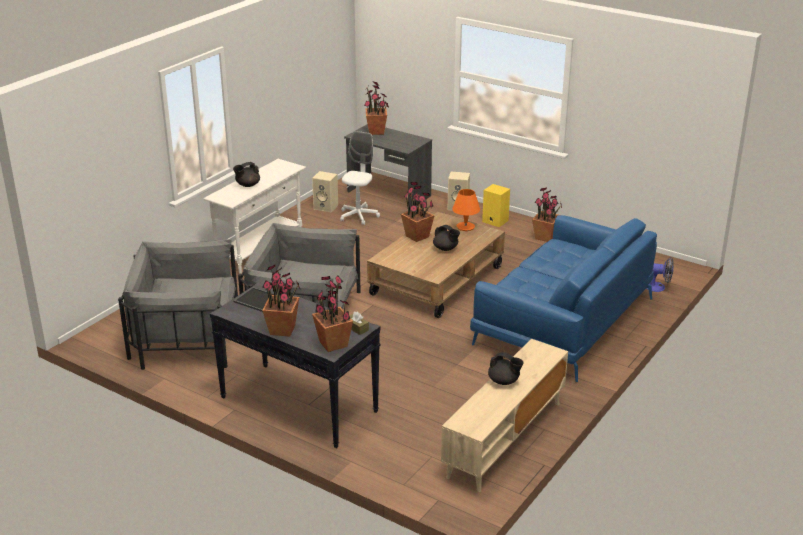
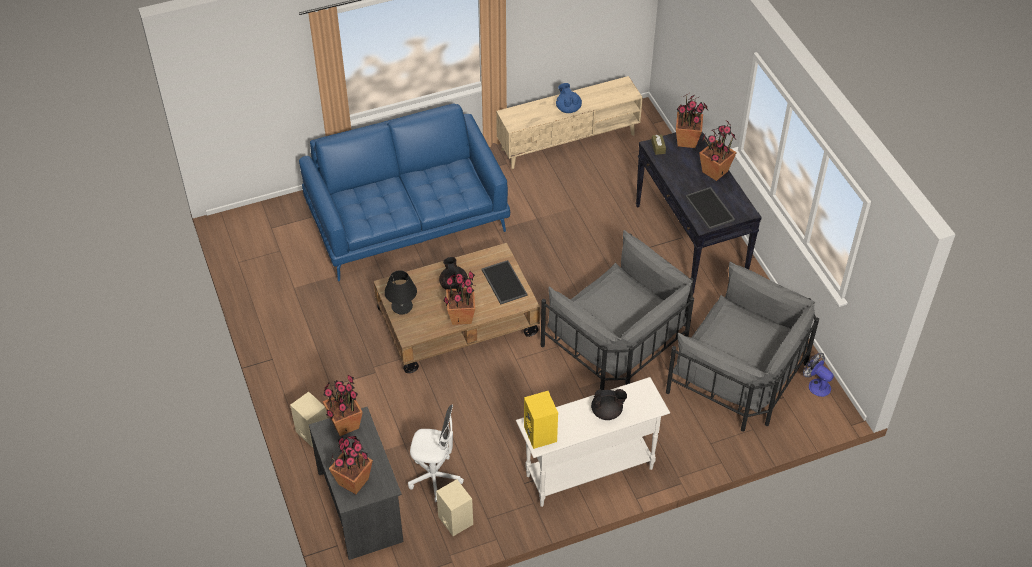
camera: 145 degrees left, 20 degrees up
white office chair [340,131,380,225] -> white office chair turned 135 degrees counterclockwise [408,405,464,502]
orange table lamp [452,189,480,231] -> black table lamp [384,270,417,315]
yellow speaker [482,184,510,227] -> yellow speaker moved to [524,391,558,449]
black teapot [488,352,524,385] -> blue teapot [556,83,582,113]
potted plant [532,187,562,242] -> potted plant moved to [323,374,363,436]
fan [646,257,674,292] -> fan moved to [803,353,834,397]
none -> tray [481,260,528,305]

